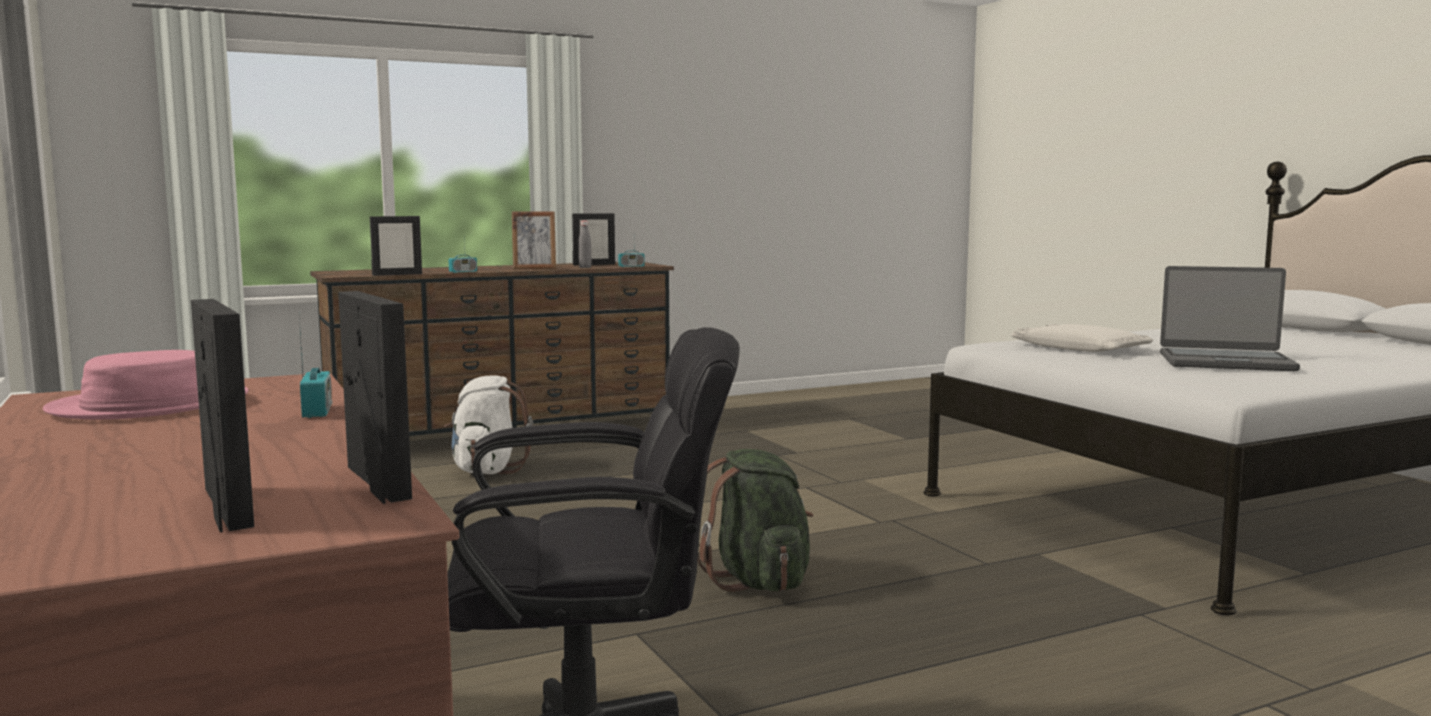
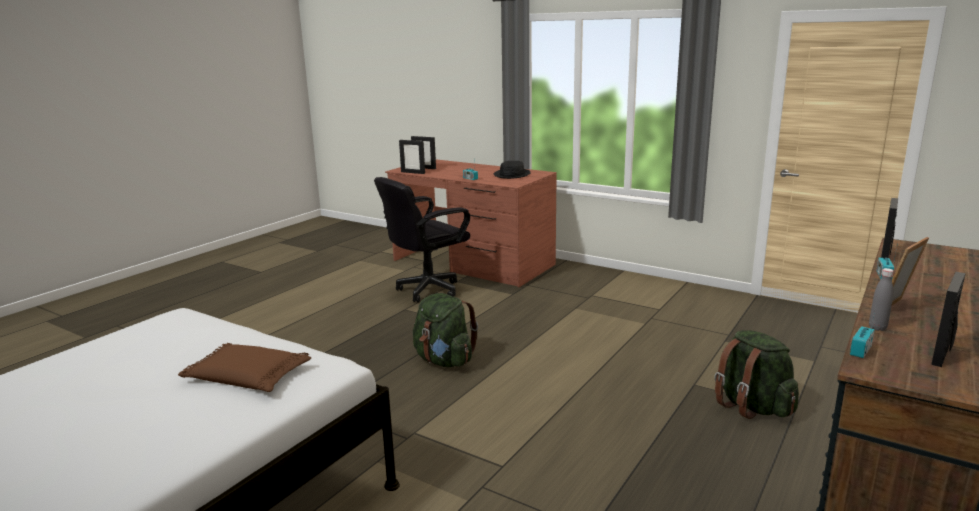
camera: 150 degrees right, 10 degrees up
pink hat [43,350,248,419] -> black hat [494,161,531,179]
white backpack [444,375,533,474] -> green backpack [714,330,799,419]
white pillow [1011,324,1153,352] -> brown pillow [178,342,311,392]
laptop [1160,266,1300,371] -> none

